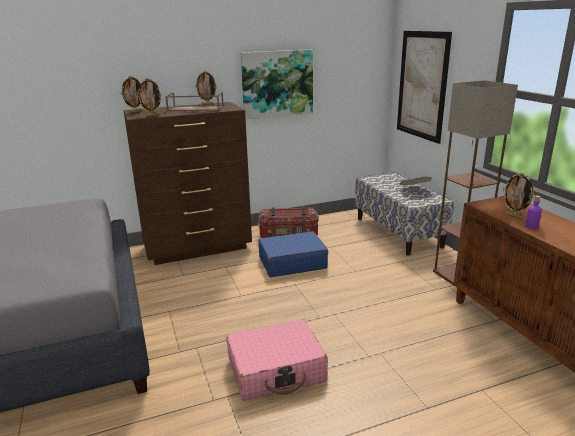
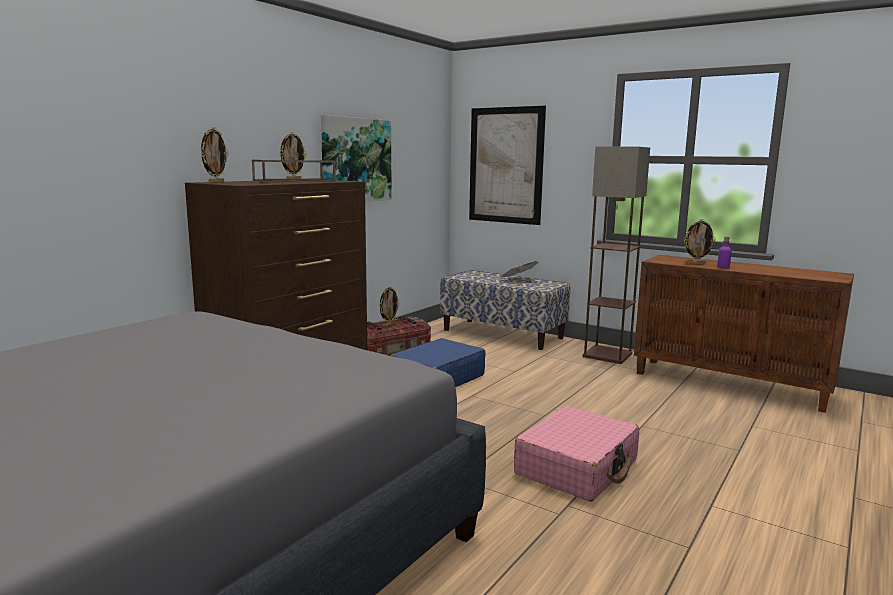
camera: 35 degrees left, 10 degrees down
picture frame [137,78,162,116] -> picture frame moved to [379,286,400,327]

